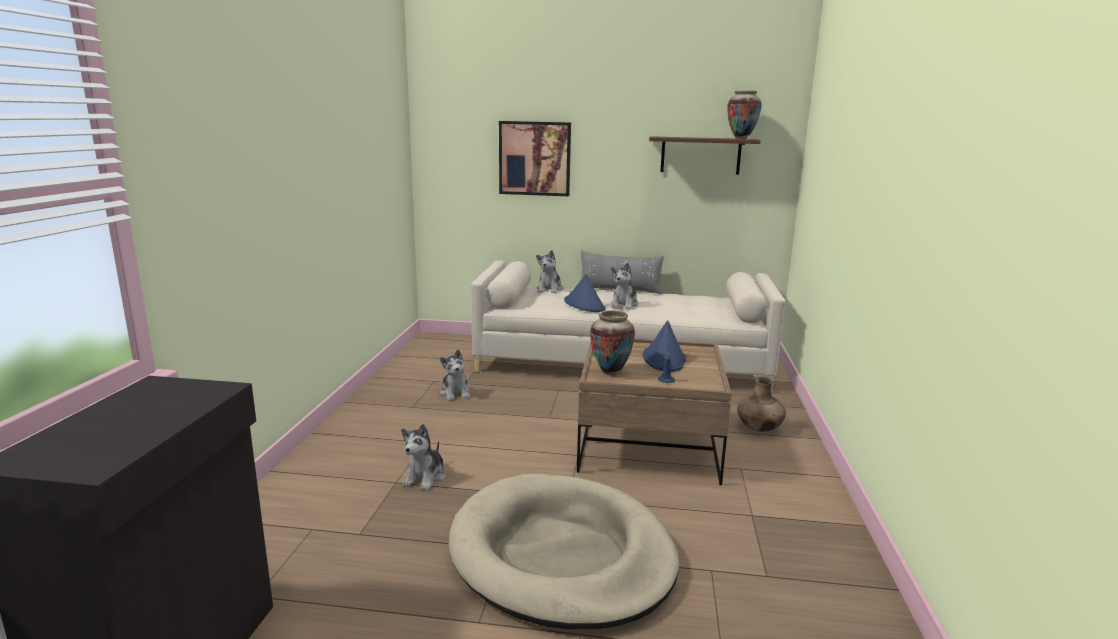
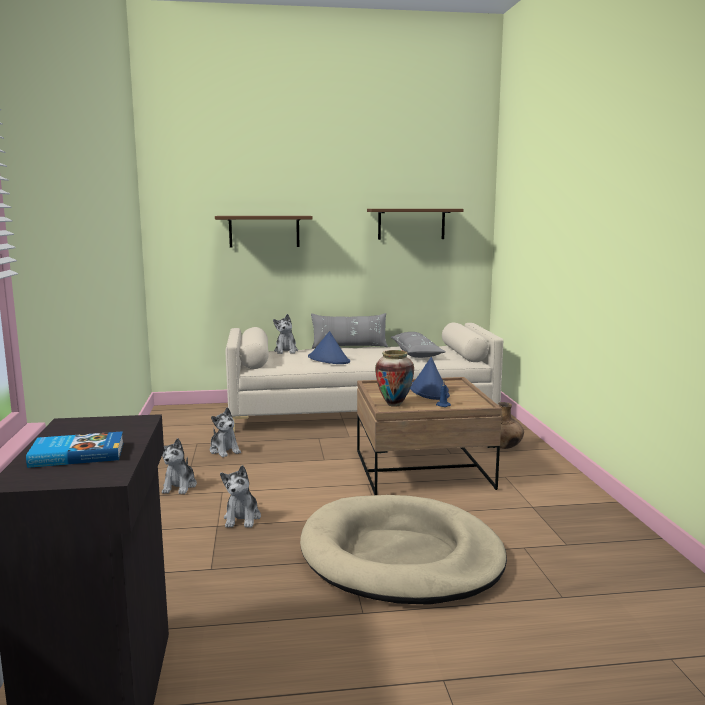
camera: 15 degrees left, 5 degrees down
picture [499,121,571,196] -> brown shelf [215,216,313,248]
plush toy [611,263,638,310] -> plush toy moved to [162,438,197,494]
vase [727,91,762,139] -> none
none -> book [26,431,124,468]
none -> grey pillow [391,332,445,358]

